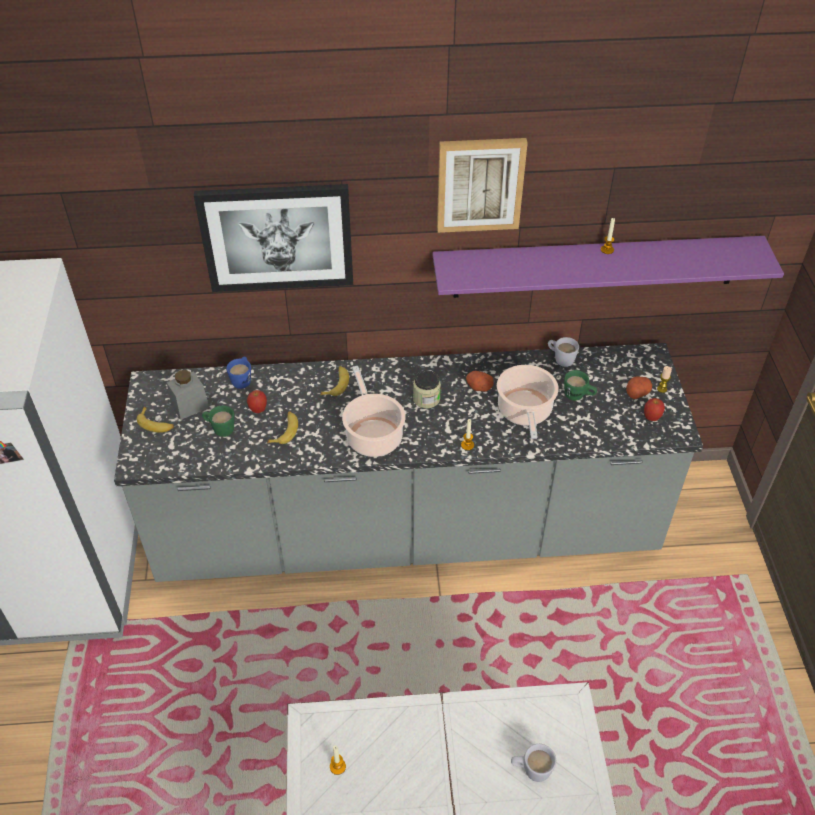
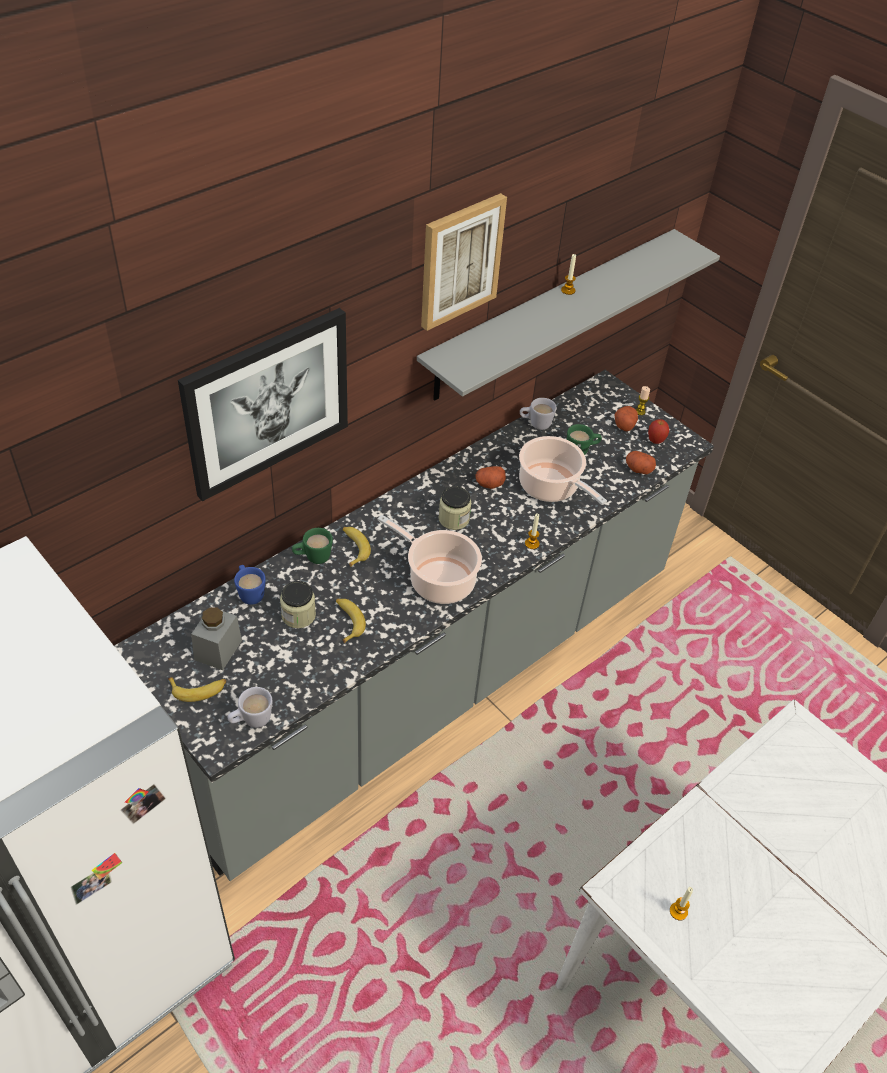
camera: 40 degrees left, 0 degrees up
green mug [202,405,234,437] -> green mug moved to [292,528,333,564]
apple [247,390,267,413] -> jar [280,581,316,628]
purple shelf [433,236,784,298] -> grey shelf [417,229,720,400]
white mug [511,744,556,782] -> white mug moved to [227,687,272,728]
none -> potato [626,451,656,474]

